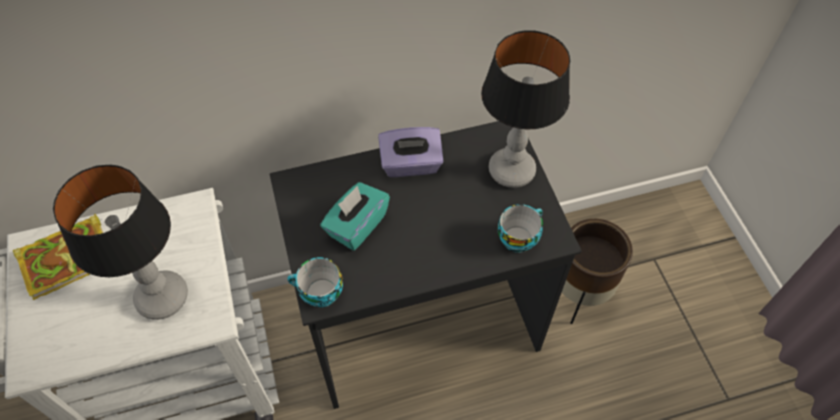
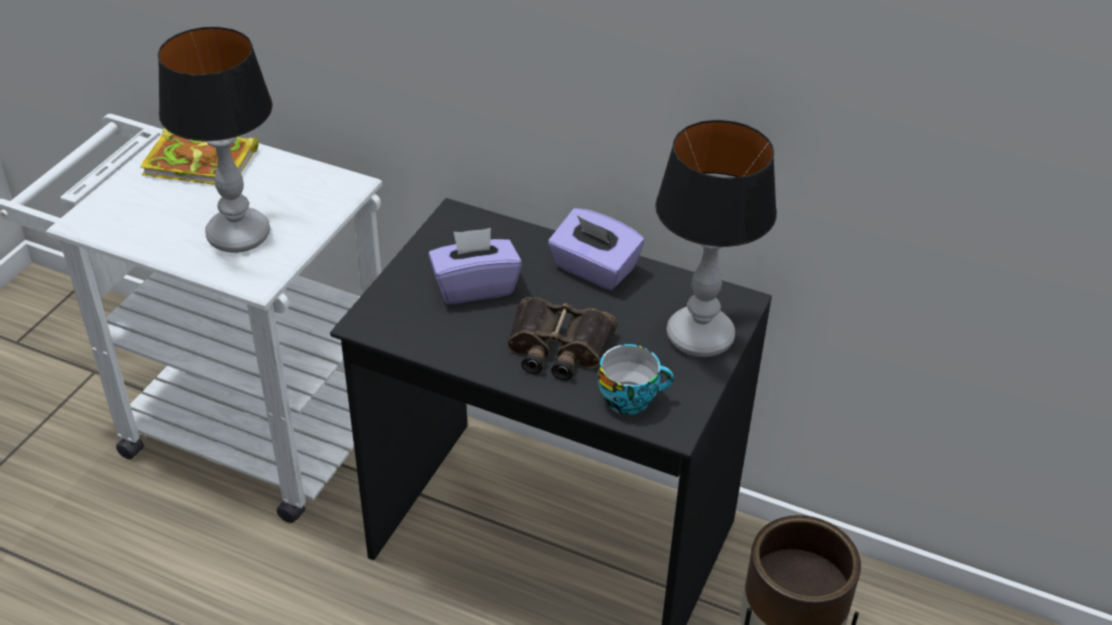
camera: 40 degrees right, 15 degrees down
cup [287,257,343,307] -> none
turquoise tissue box [320,182,390,251] -> purple tissue box [428,228,522,304]
none -> binoculars [507,297,617,380]

